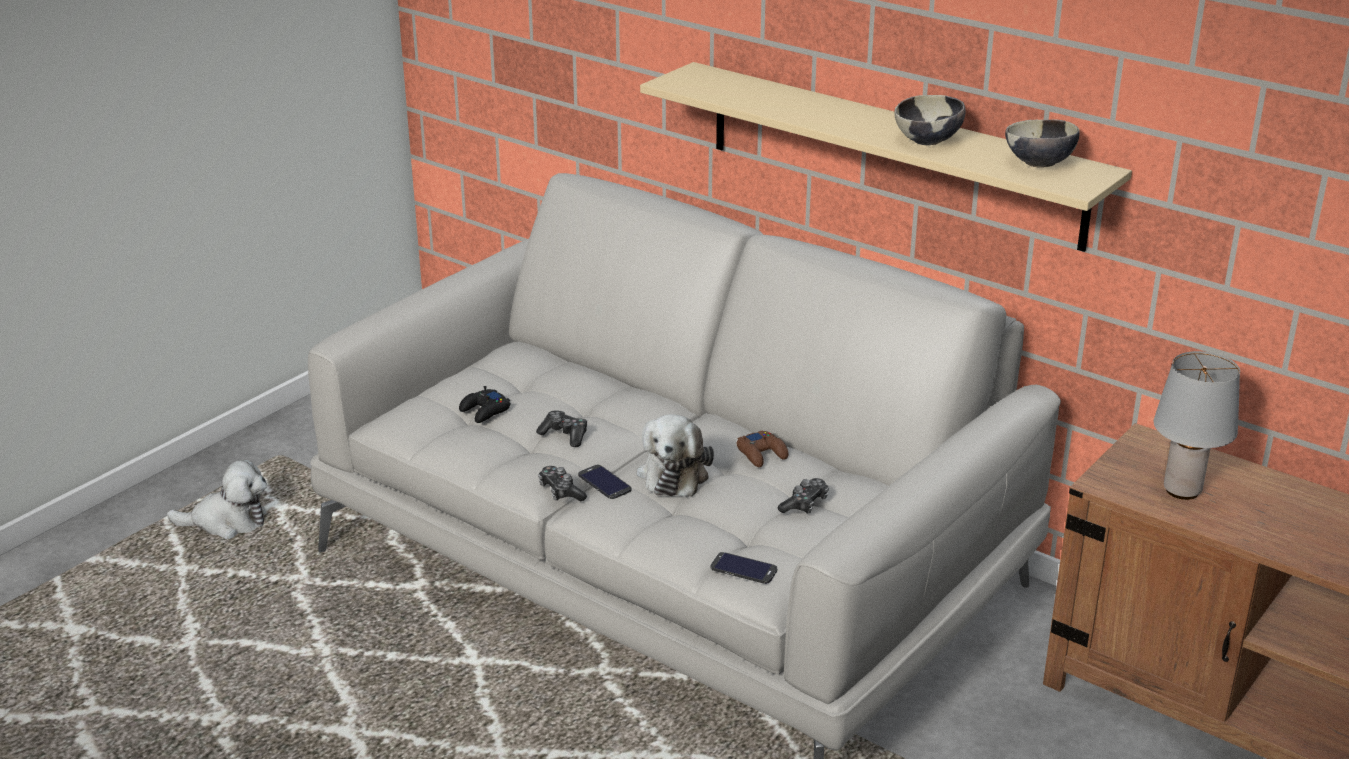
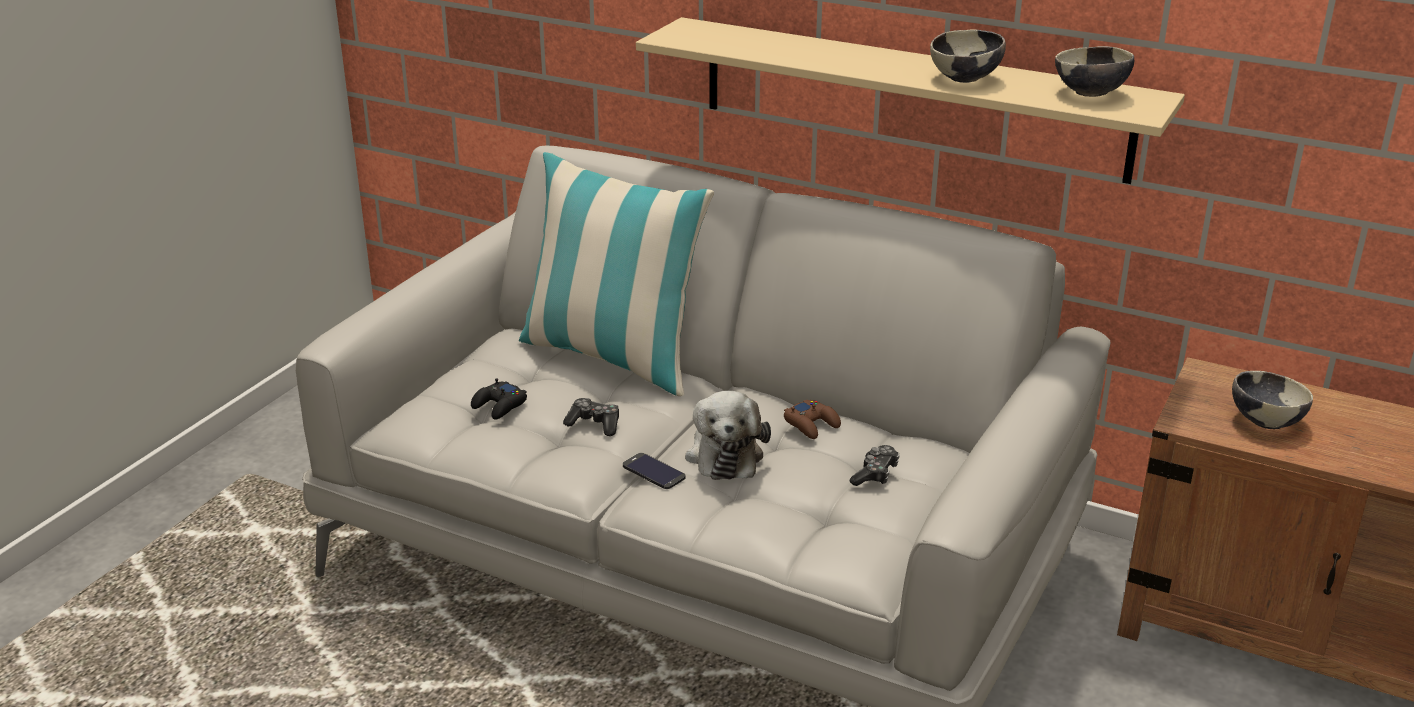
camera: 10 degrees left, 0 degrees up
plush toy [167,460,267,539] -> none
game controller [538,466,587,501] -> none
phone [711,552,778,584] -> none
grey table lamp [1154,351,1240,500] -> bowl [1232,371,1313,429]
none -> pillow [519,152,714,396]

